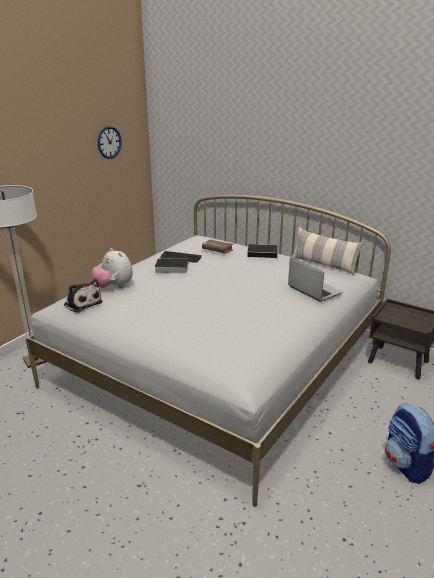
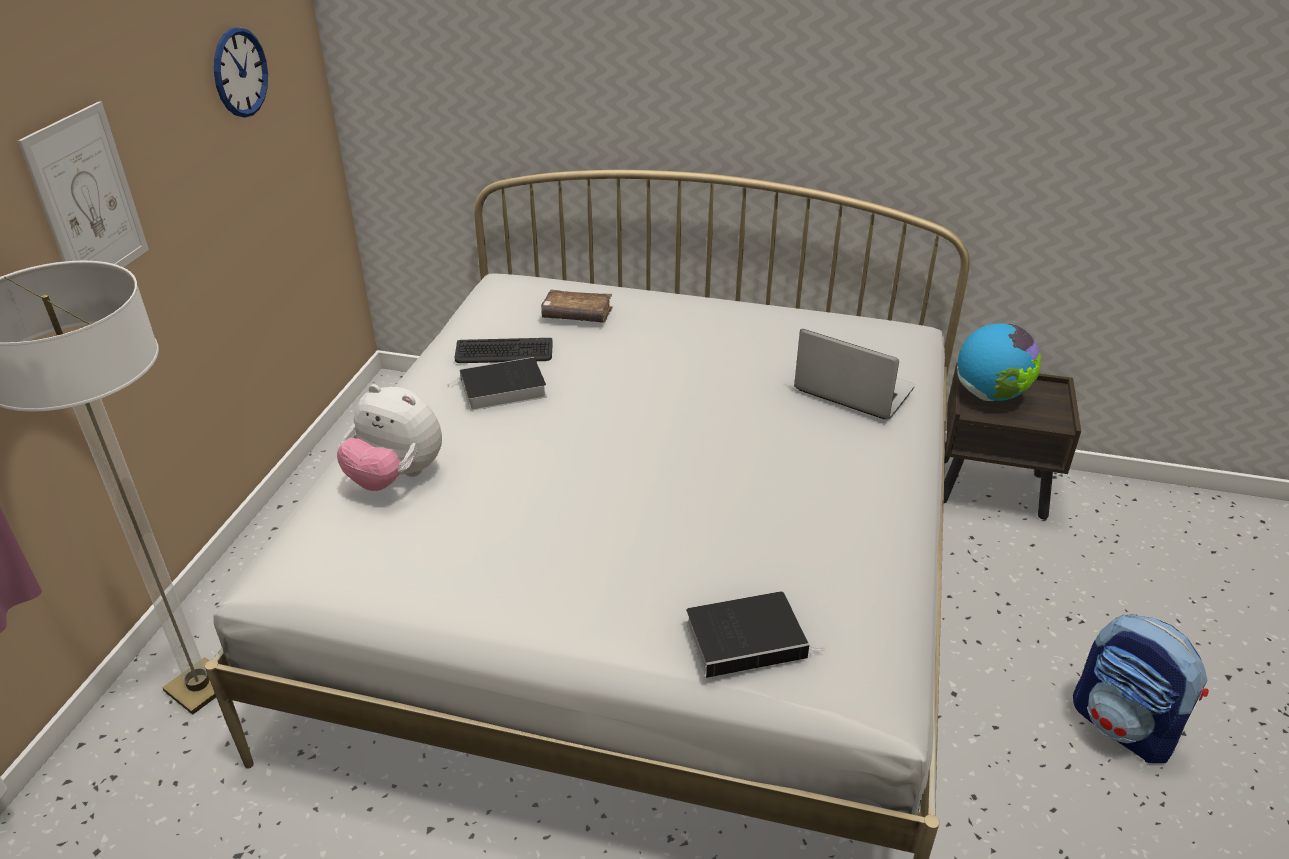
camera: 20 degrees left, 10 degrees up
plush toy [64,279,102,313] -> none
book [247,244,280,258] -> book moved to [686,591,825,678]
pillow [291,227,363,275] -> none
none -> picture [18,101,149,267]
none -> globe [957,323,1041,401]

